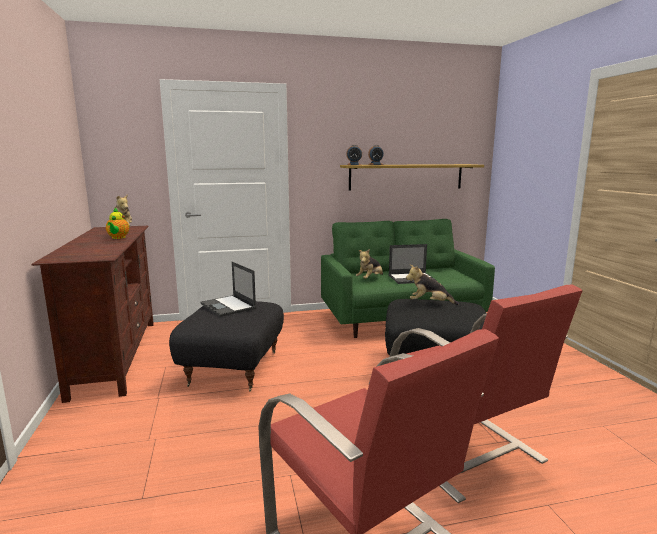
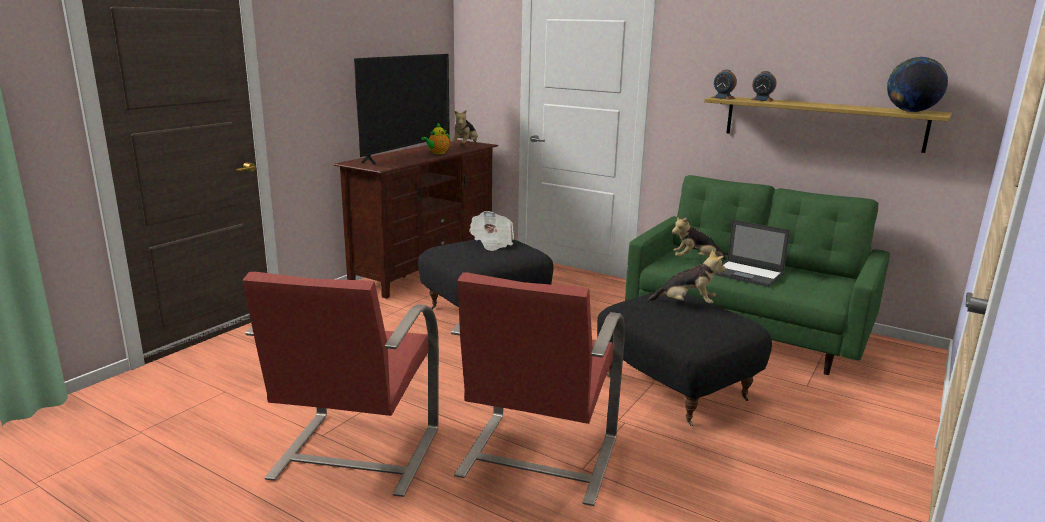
camera: 45 degrees right, 5 degrees up
laptop [200,262,256,317] -> newspaper [469,211,514,251]
plush toy [406,265,459,305] -> plush toy turned 135 degrees clockwise [647,250,726,304]
none -> television [354,54,450,165]
none -> globe [887,57,948,112]

